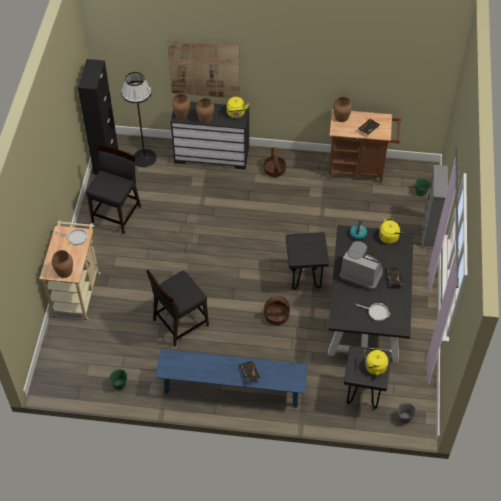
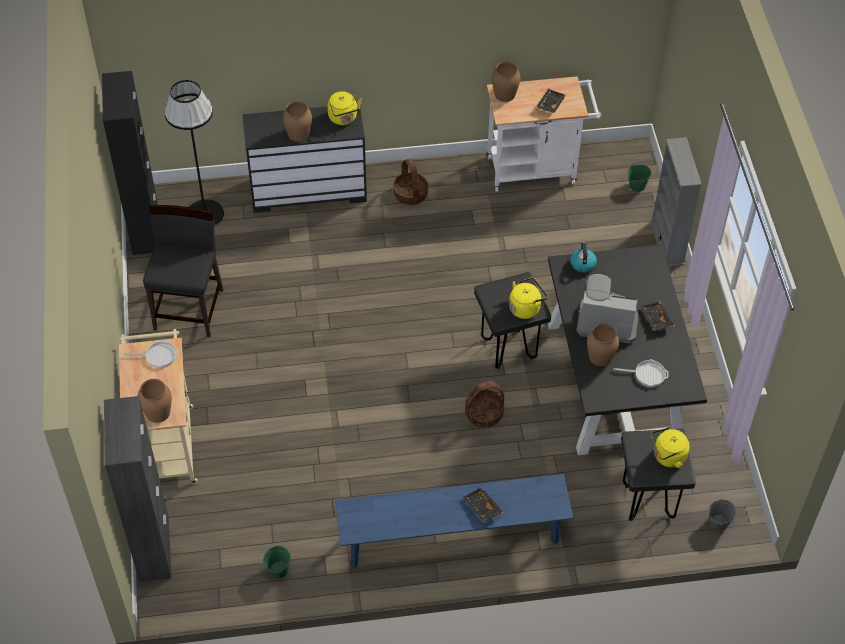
camera: 15 degrees left, 0 degrees up
black chair [146,269,209,347] -> none
picture [167,40,240,98] -> none
brown vase [172,93,190,119] -> brown vase moved to [587,323,620,366]
brown cart [328,109,401,183] -> white cart [487,76,601,192]
yellow kettle [379,218,404,244] -> yellow kettle moved to [509,277,548,319]
none -> black cabinet [104,396,172,582]

